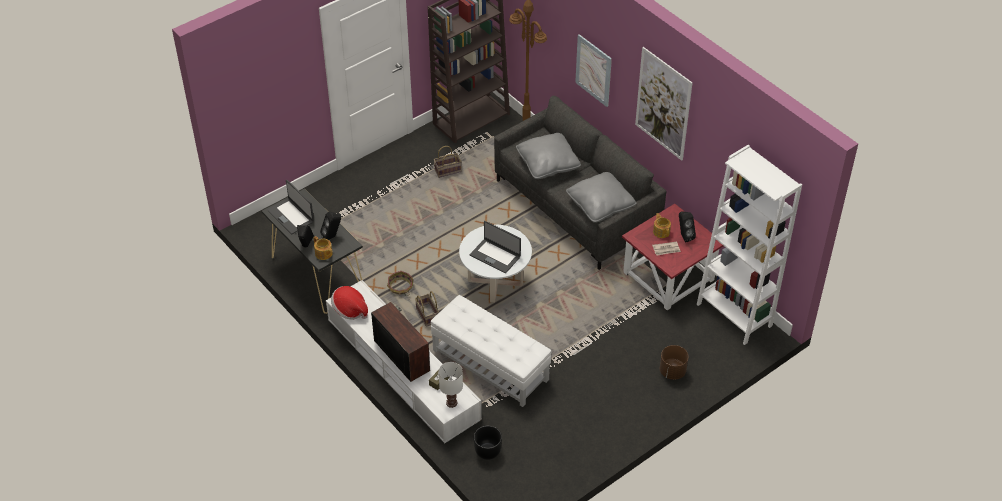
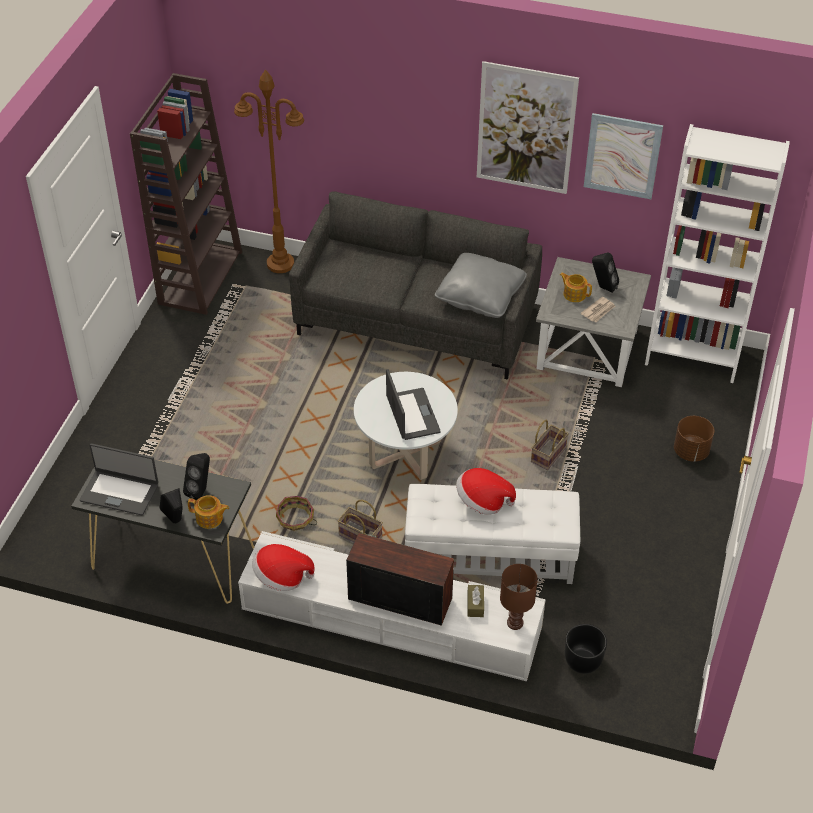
camera: 35 degrees left, 0 degrees up
basket [434,146,462,178] -> basket moved to [531,420,568,470]
white table lamp [439,362,463,408] -> brown table lamp [500,564,538,630]
laptop [470,221,521,273] -> laptop turned 105 degrees counterclockwise [386,369,441,440]
grey pillow [516,133,581,179] -> none
picture [575,34,612,107] -> picture moved to [584,113,663,199]
red side table [622,204,723,310] -> grey side table [536,257,651,387]
none -> hat [456,468,516,515]

